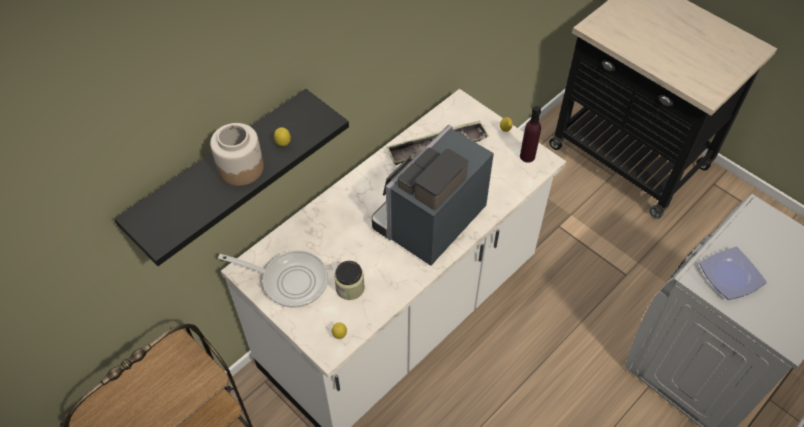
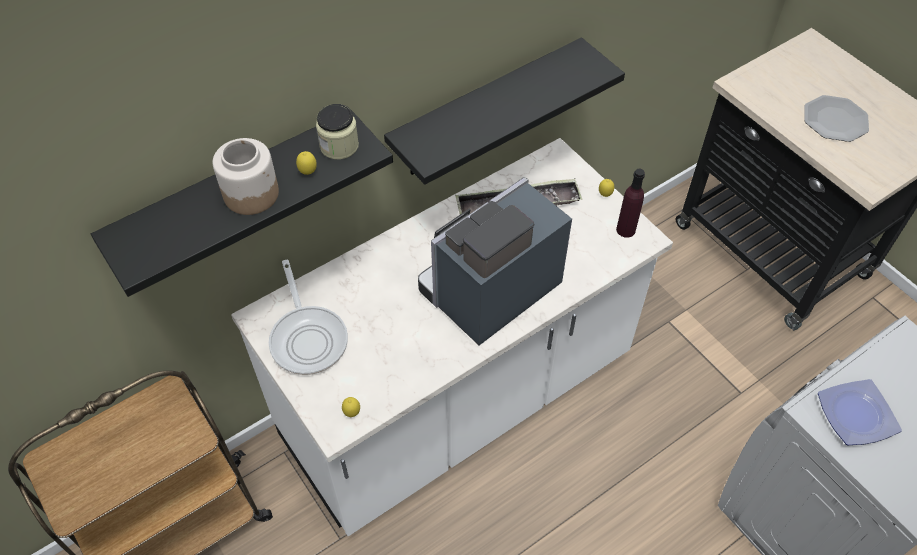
camera: 10 degrees right, 0 degrees up
frying pan [218,250,328,307] -> frying pan turned 45 degrees clockwise [269,260,348,375]
jar [334,261,365,300] -> jar moved to [316,104,359,159]
none -> black shelf [384,37,625,185]
none -> plate [804,95,869,142]

